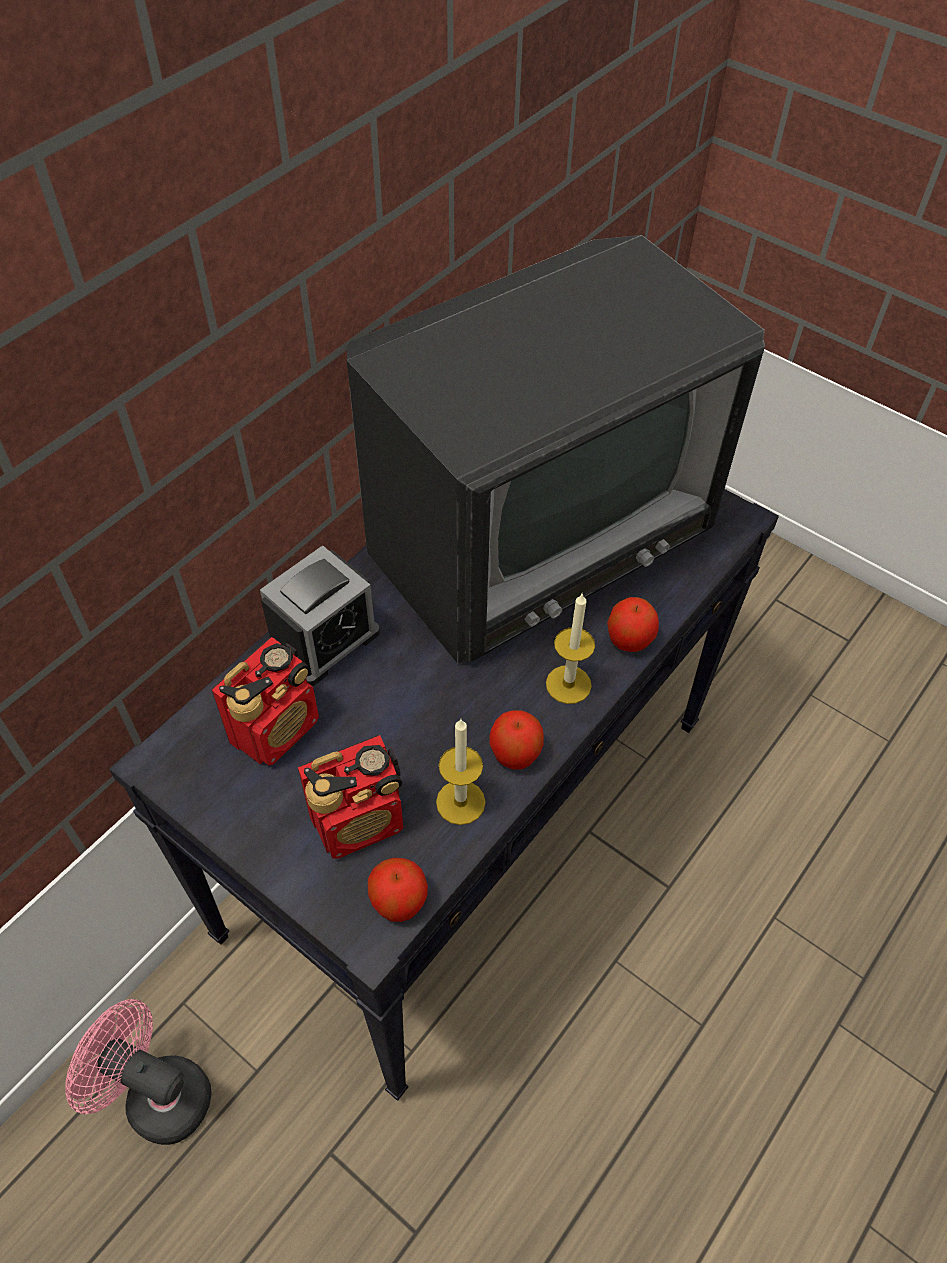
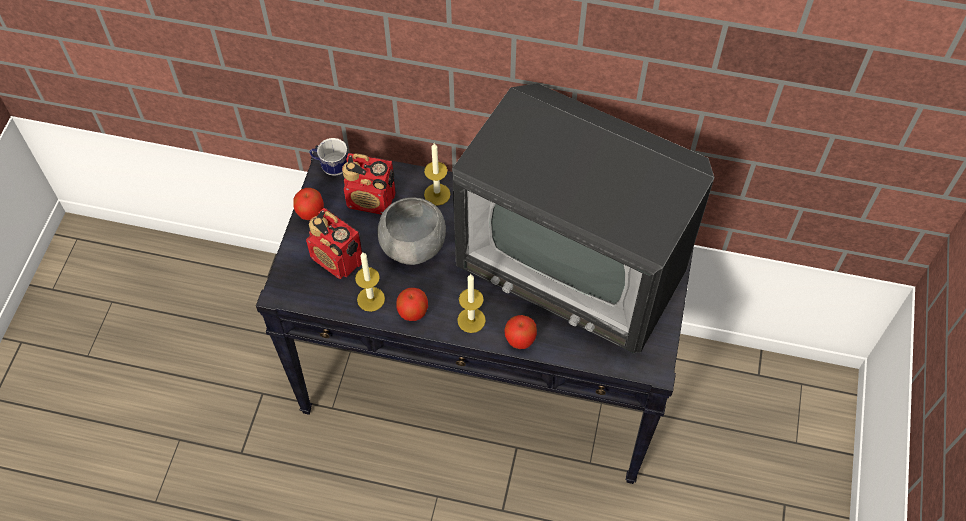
camera: 65 degrees right, 5 degrees up
pink fan [65,999,211,1145] -> none
alarm clock [260,545,380,686] -> candle [424,143,450,206]
apple [368,858,428,922] -> apple moved to [293,188,324,220]
none -> mug [310,138,347,176]
none -> grey bowl [377,197,446,265]

